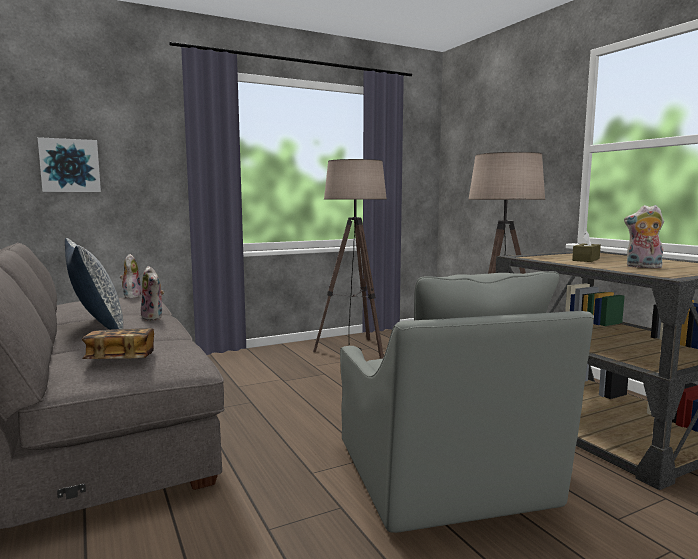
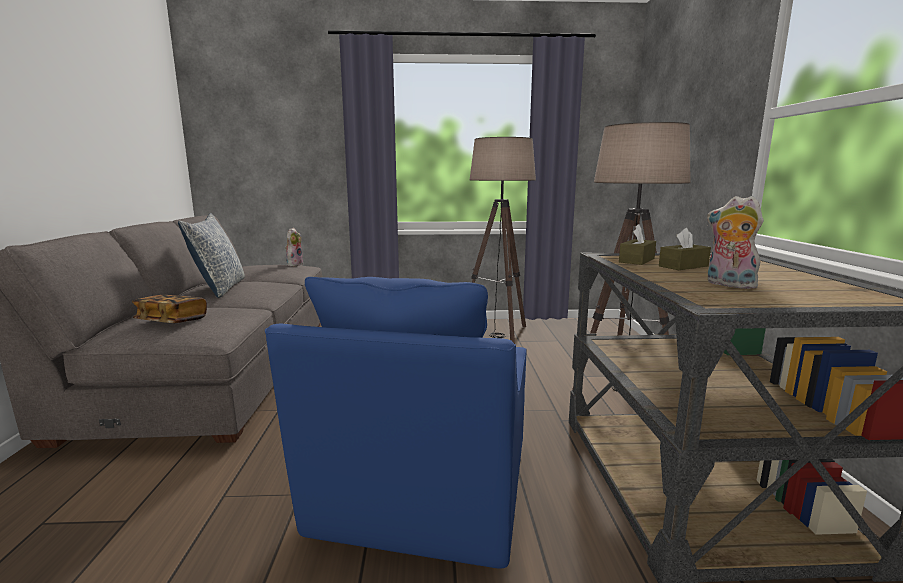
camera: 25 degrees right, 5 degrees up
picture [37,137,101,192] -> none
plush toy [141,266,164,321] -> none
grey armchair [340,271,594,533] -> blue armchair [265,277,527,569]
none -> brown tissue box [619,224,656,265]

